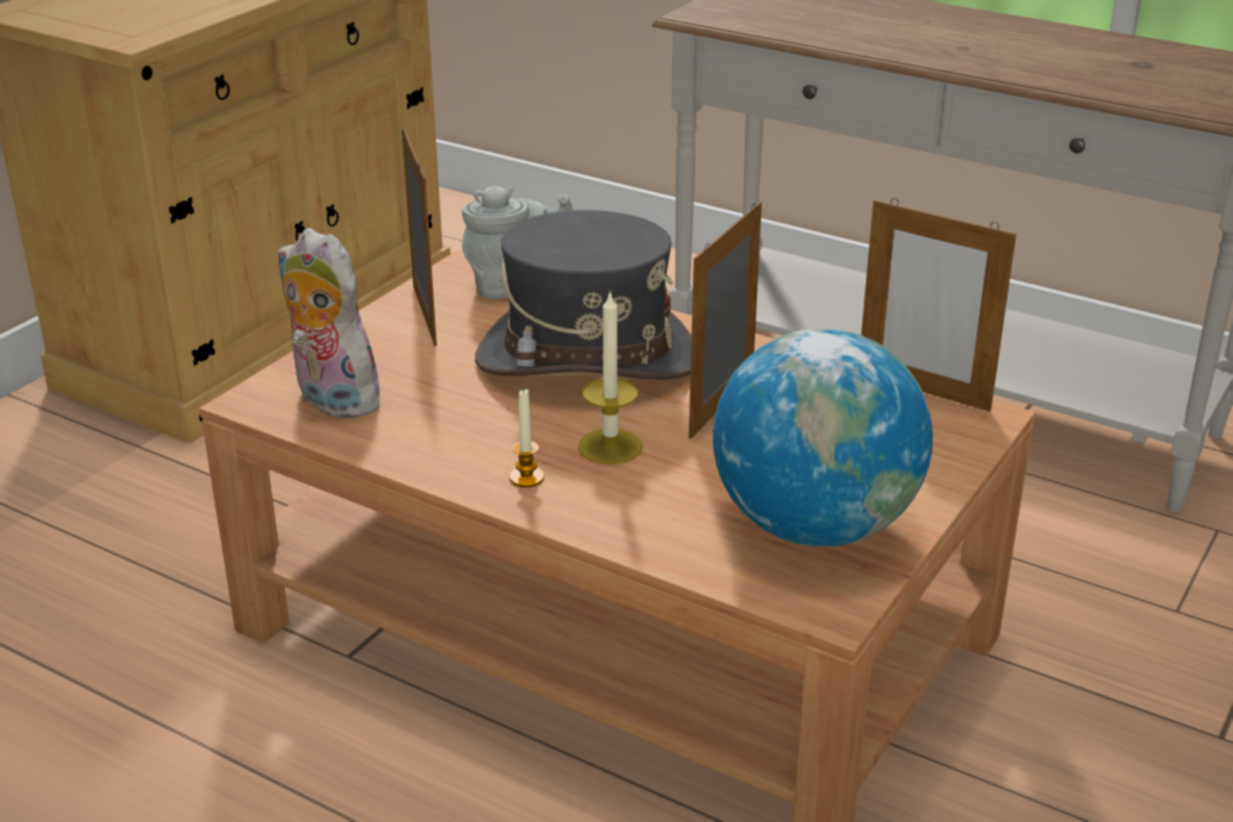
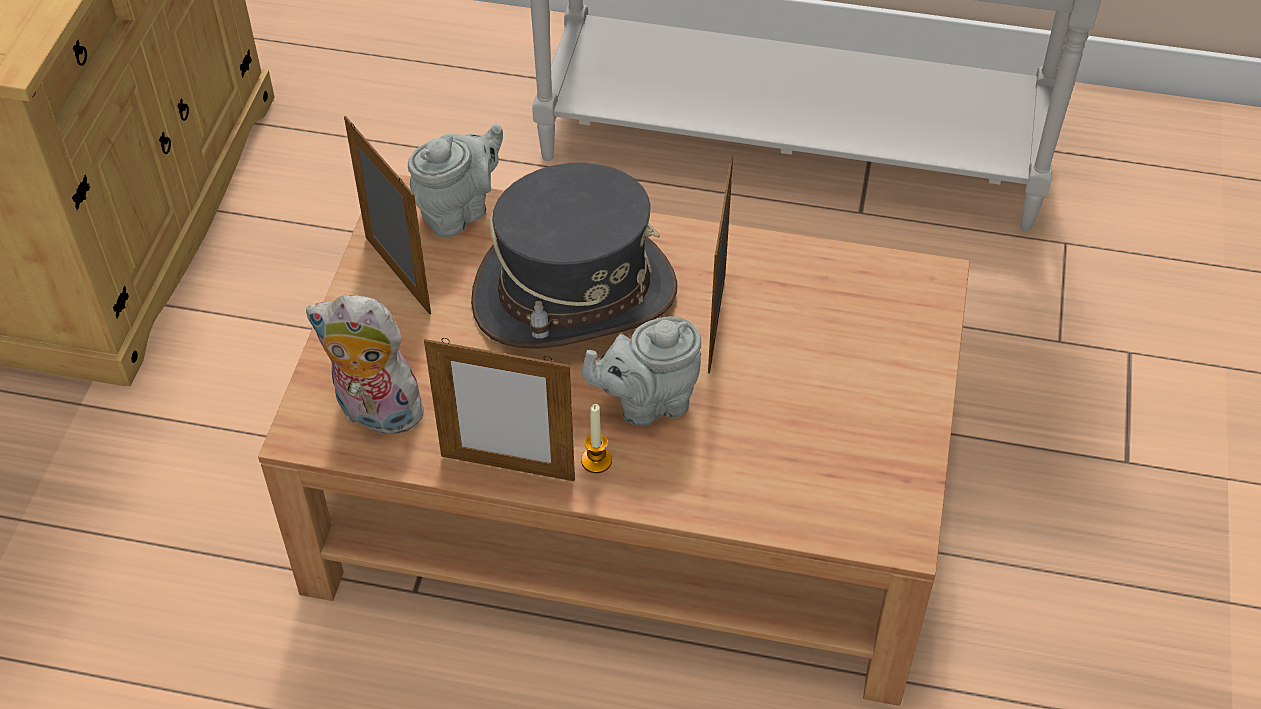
camera: 20 degrees left, 20 degrees up
candle [578,290,643,465] -> grey teapot [582,316,701,426]
globe [713,328,933,547] -> none
picture frame [861,198,1016,412] -> picture frame moved to [424,338,575,481]

